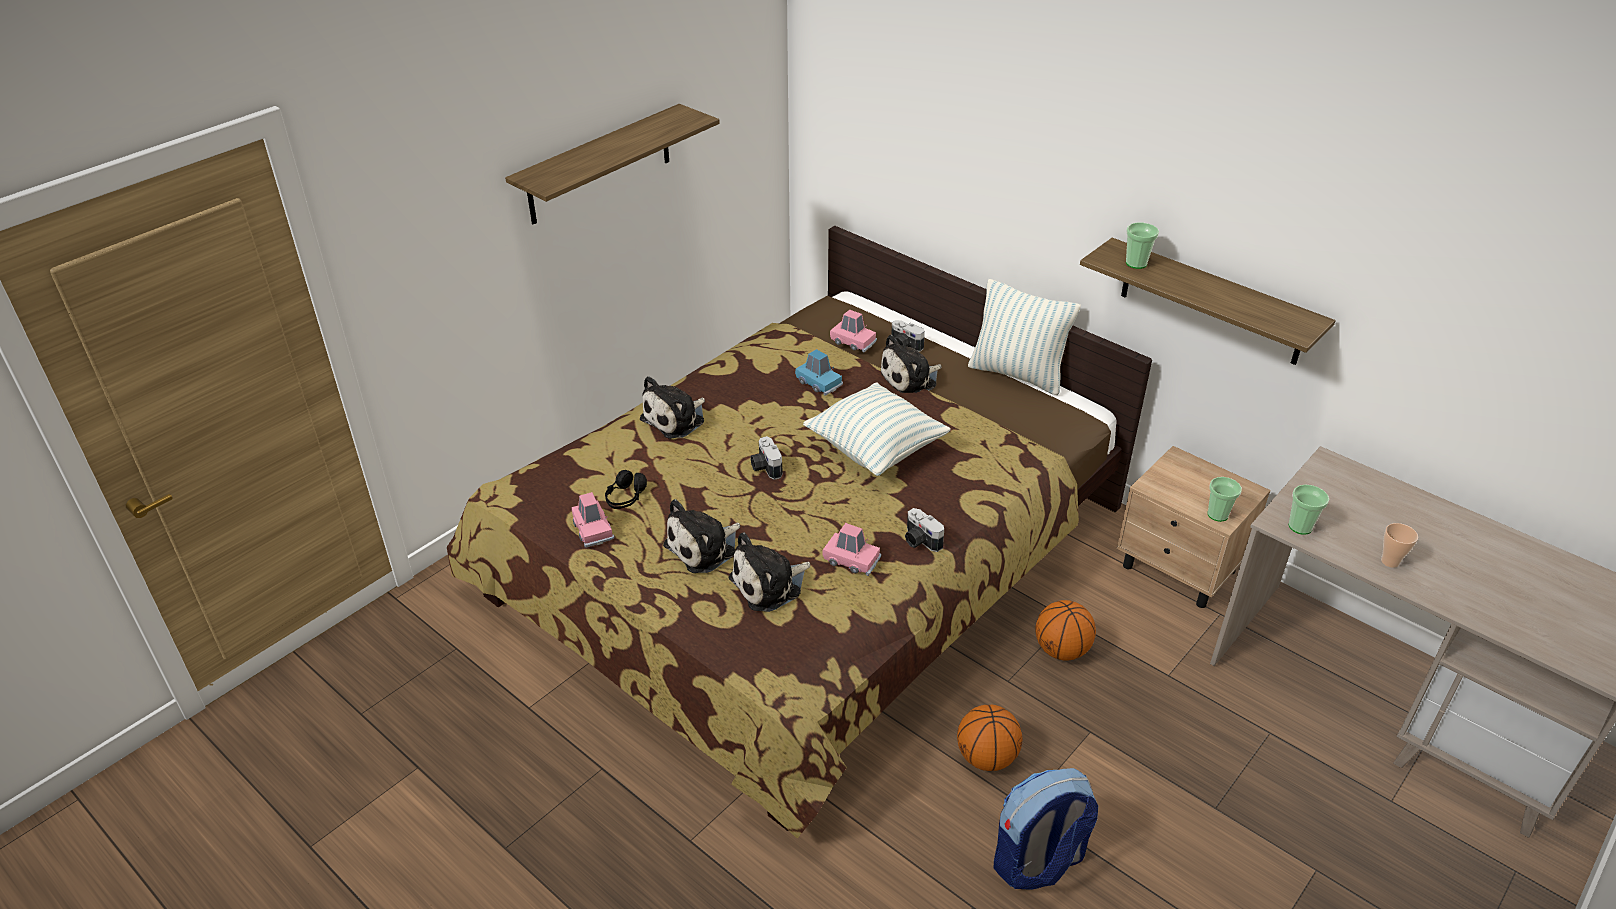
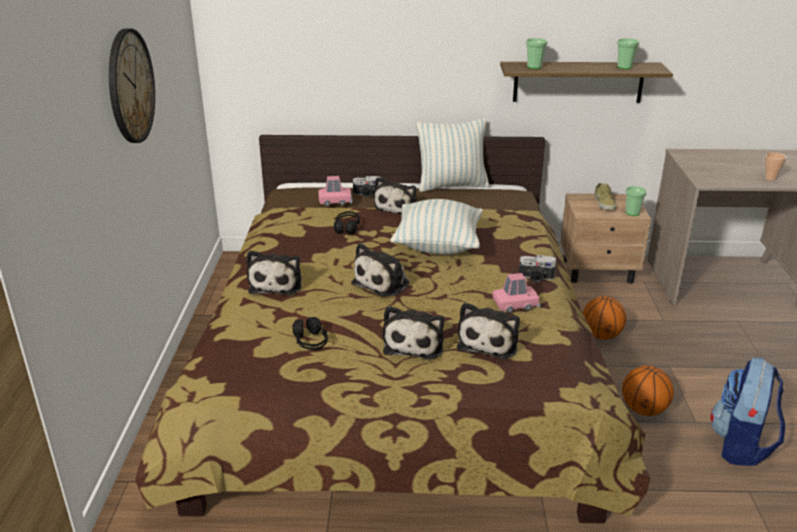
camera: 40 degrees left, 10 degrees down
shelf [505,104,720,224] -> wall clock [109,29,155,143]
pink toy car [572,492,614,548] -> none
camera [750,436,783,480] -> plush toy [351,243,409,297]
blue toy car [795,349,843,396] -> black headphones [334,211,360,234]
cup [1289,485,1329,535] -> cup moved to [617,38,639,69]
none -> beige shoe [594,183,616,210]

